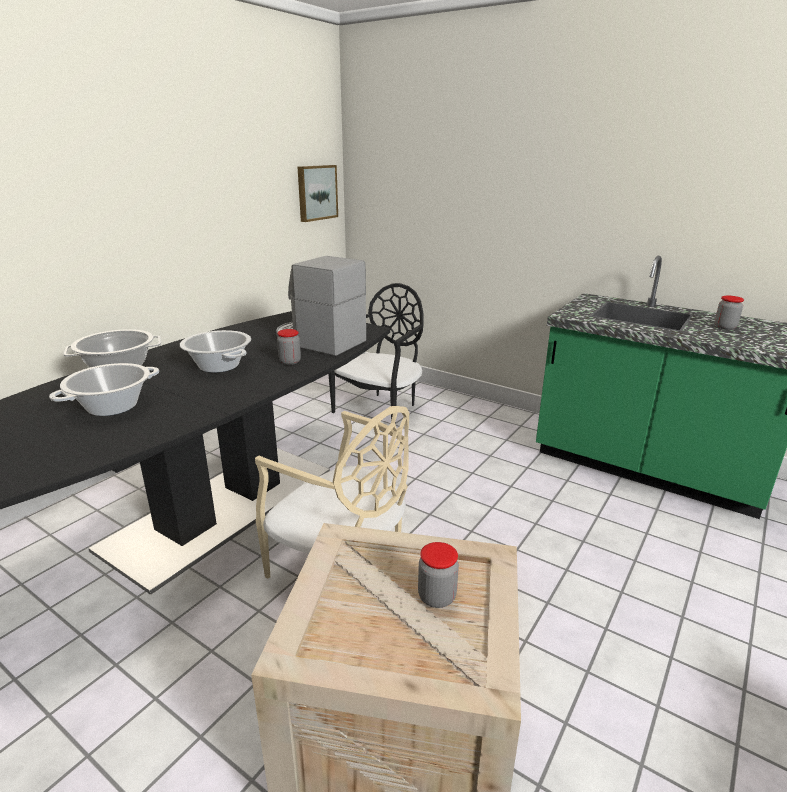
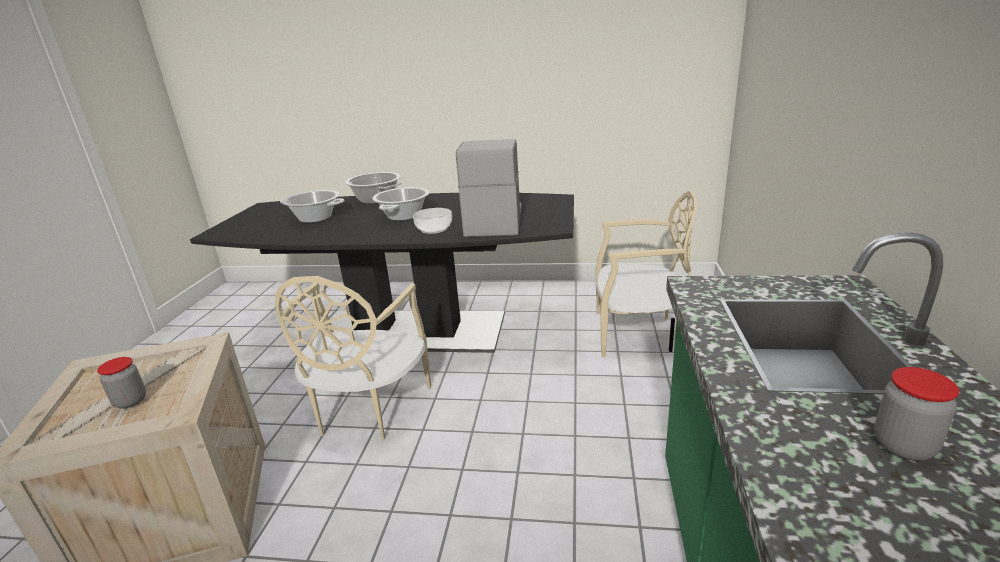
camera: 65 degrees right, 0 degrees up
jar [277,329,301,365] -> bowl [413,208,452,234]
picture [298,165,338,222] -> none
black chair [328,283,424,423] -> beige chair [595,191,697,357]

